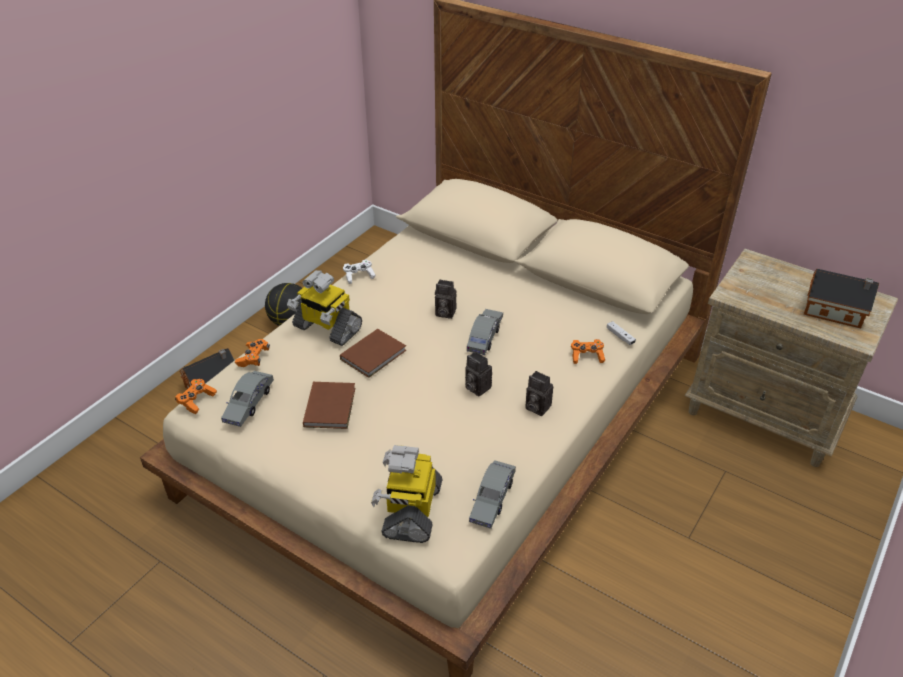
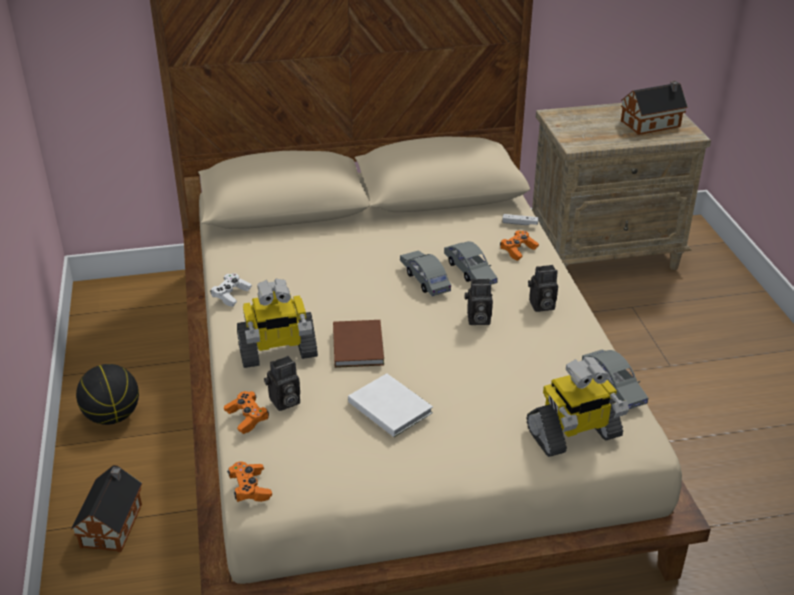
camera: 45 degrees left, 5 degrees down
grey toy car [221,371,274,427] -> grey toy car moved to [444,241,498,285]
brown book [303,382,355,429] -> white book [348,373,433,437]
toy robot [371,445,442,543] -> toy robot turned 75 degrees counterclockwise [527,357,629,457]
camera [435,279,456,319] -> camera moved to [264,356,300,411]

